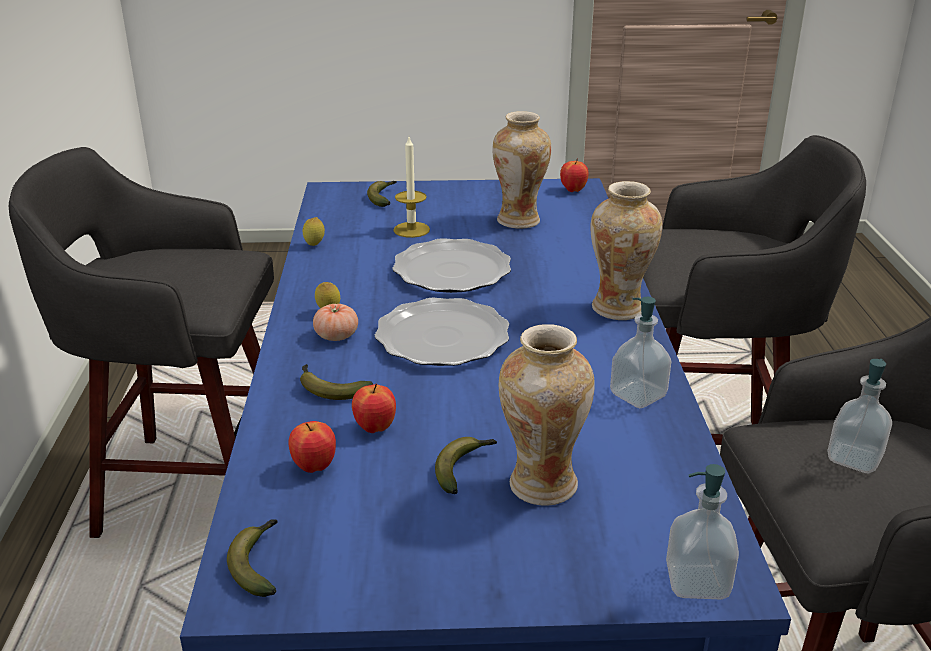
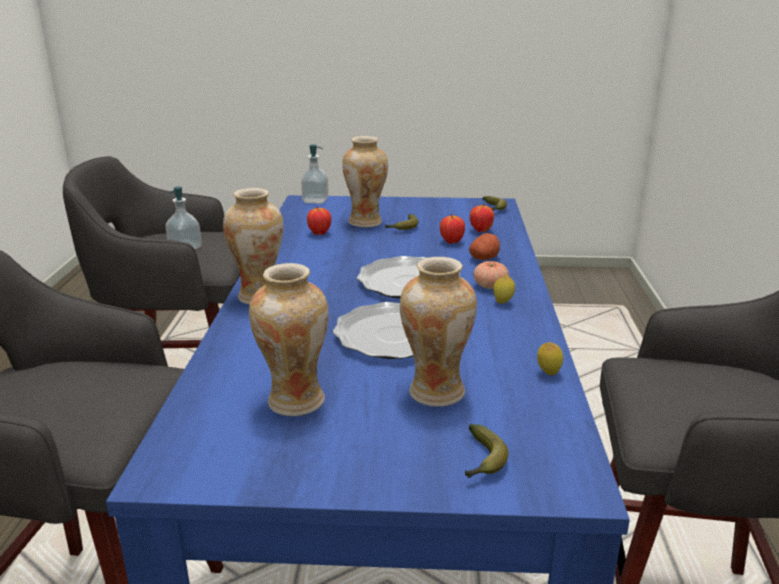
camera: 175 degrees left, 5 degrees down
banana [300,364,373,400] -> potato [469,233,500,260]
candle [393,137,430,238] -> vase [400,257,477,407]
apple [560,159,588,192] -> apple moved to [307,206,331,235]
soap dispenser [610,297,672,408] -> none

